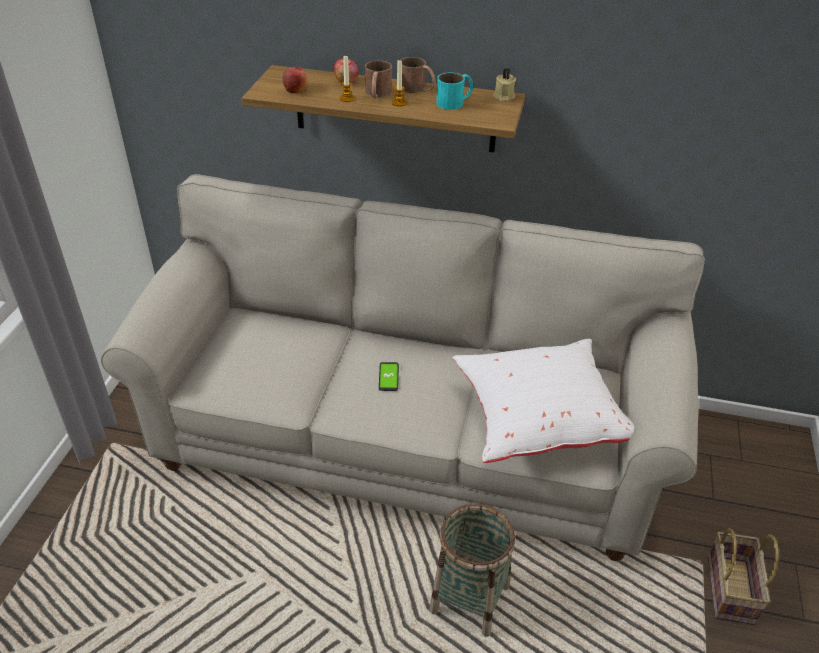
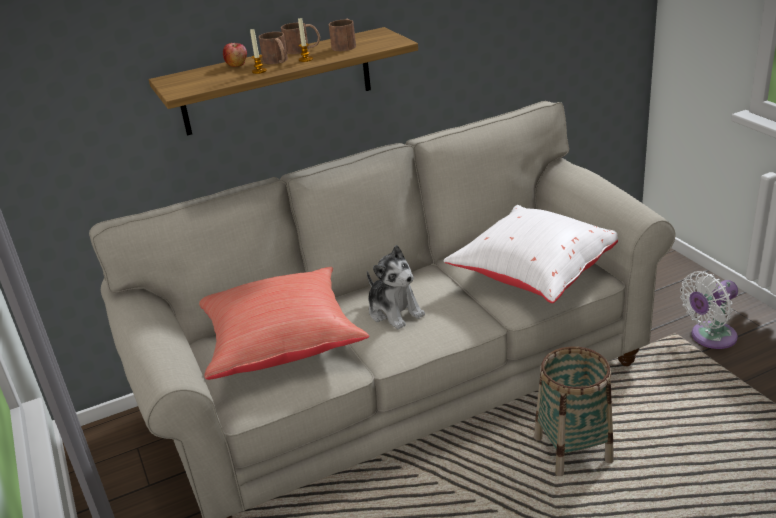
camera: 35 degrees left, 10 degrees down
apple [283,67,308,93] -> none
phone [379,362,399,391] -> plush toy [367,245,425,330]
turquoise mug [436,72,473,110] -> brown mug [329,19,356,51]
beige candle [493,68,516,102] -> none
basket [708,528,779,625] -> white fan [680,271,738,349]
none -> red pillow [199,267,369,380]

